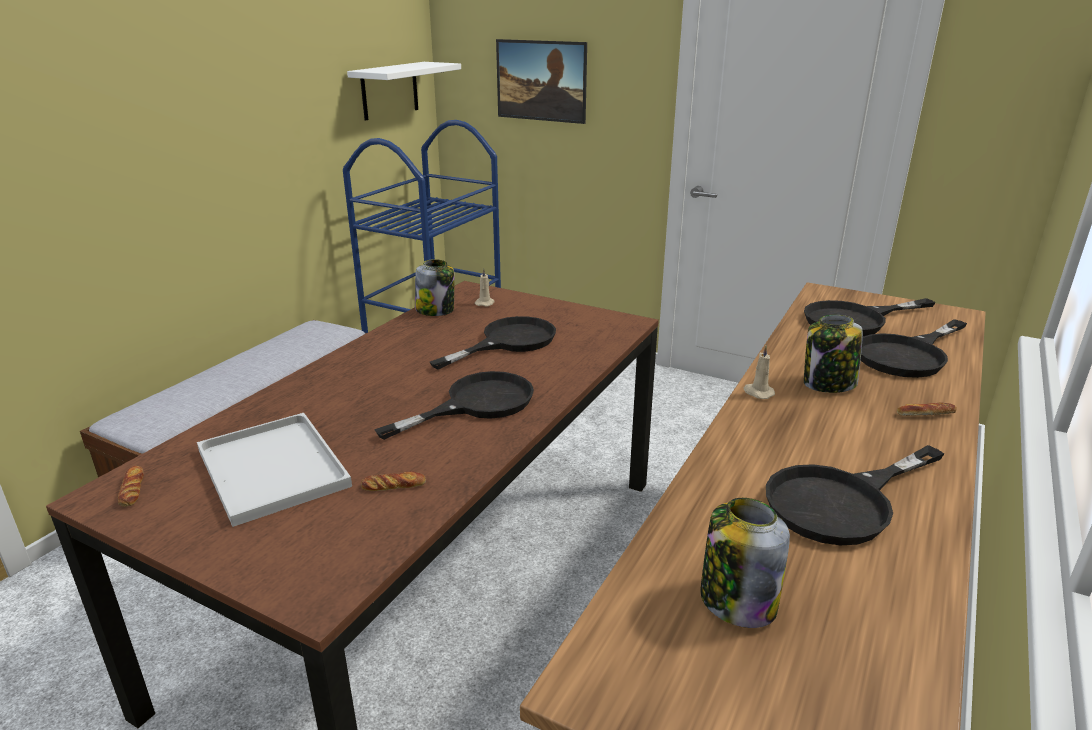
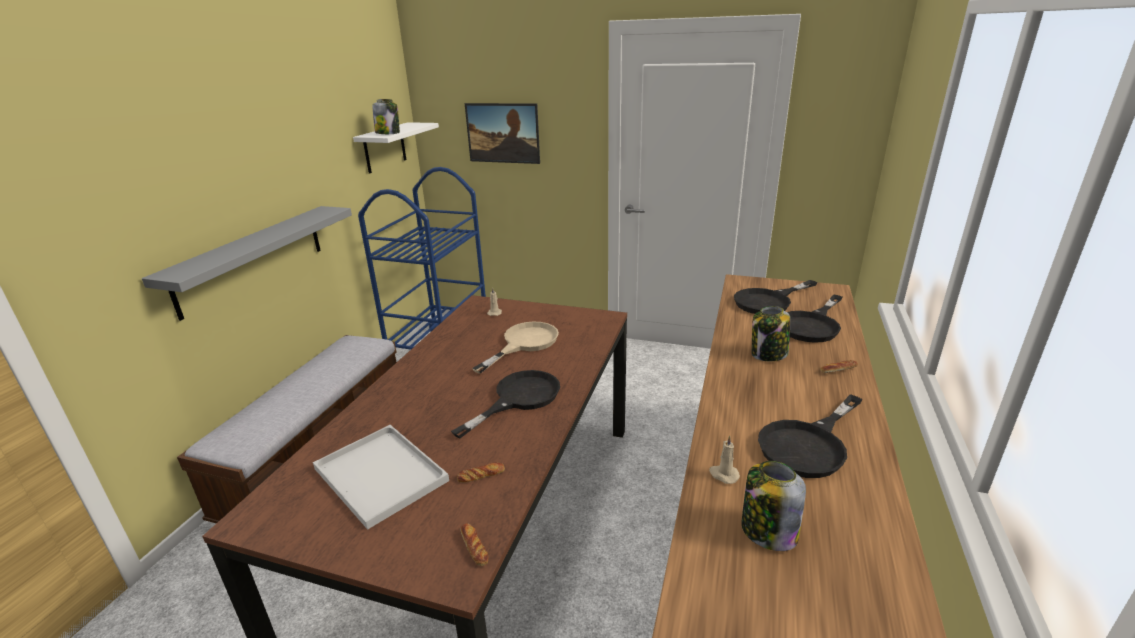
camera: 10 degrees left, 0 degrees up
bread [118,466,144,507] -> bread moved to [460,523,488,566]
jar [415,259,455,316] -> jar moved to [373,99,400,134]
black frying pan [430,316,556,370] -> beige frying pan [472,322,559,374]
beige candle [744,345,775,399] -> beige candle moved to [709,435,740,484]
none -> grey shelf [142,206,352,321]

